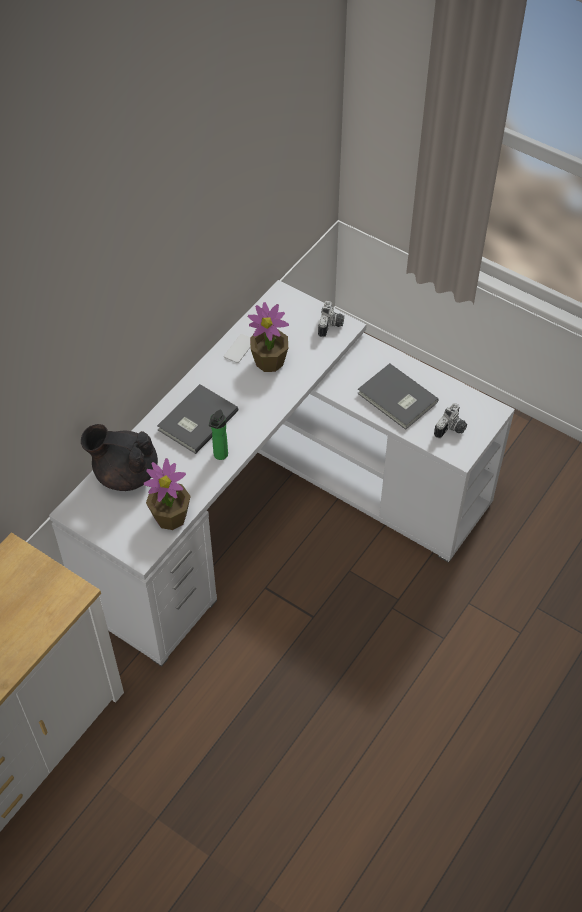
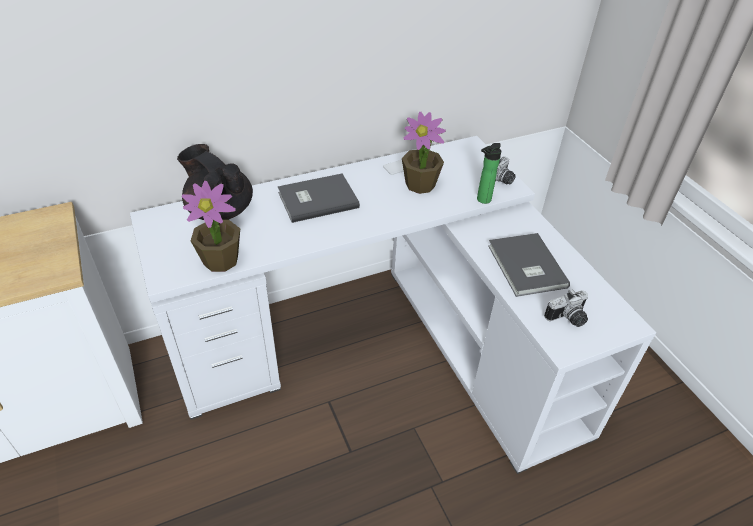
camera: 30 degrees right, 10 degrees down
bottle [209,410,228,460] -> bottle moved to [477,143,501,204]

